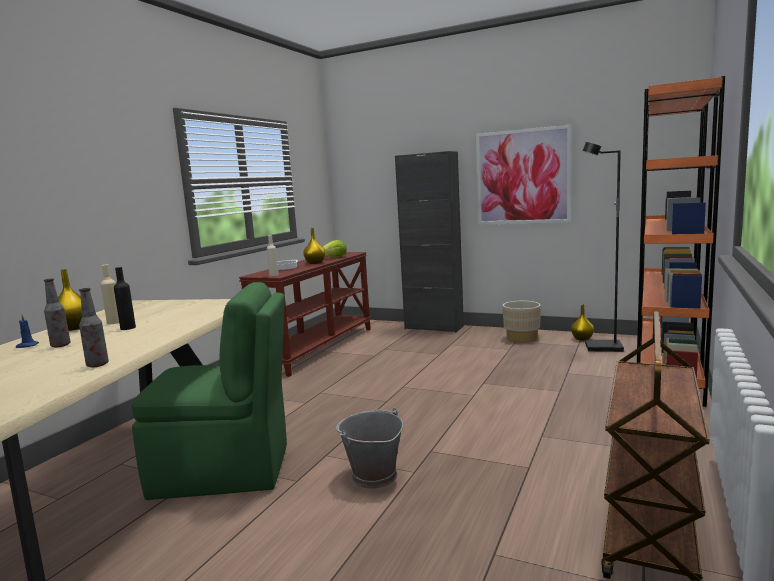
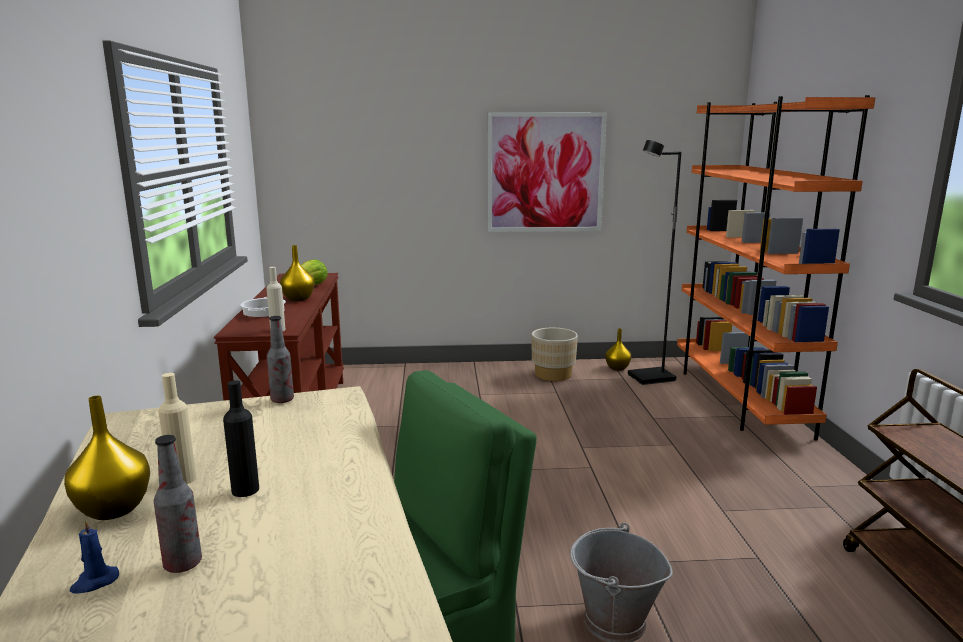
camera: 30 degrees left, 5 degrees up
bottle [79,288,109,367] -> bottle moved to [267,316,294,403]
black cabinet [395,151,464,333] -> none

